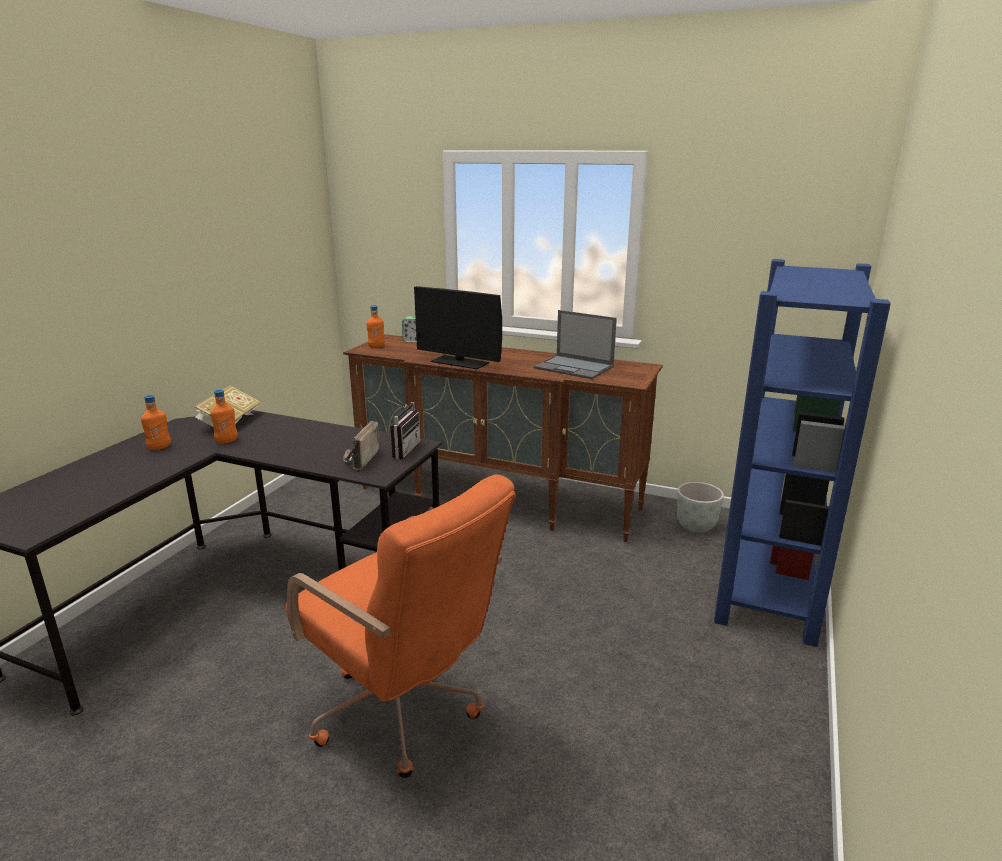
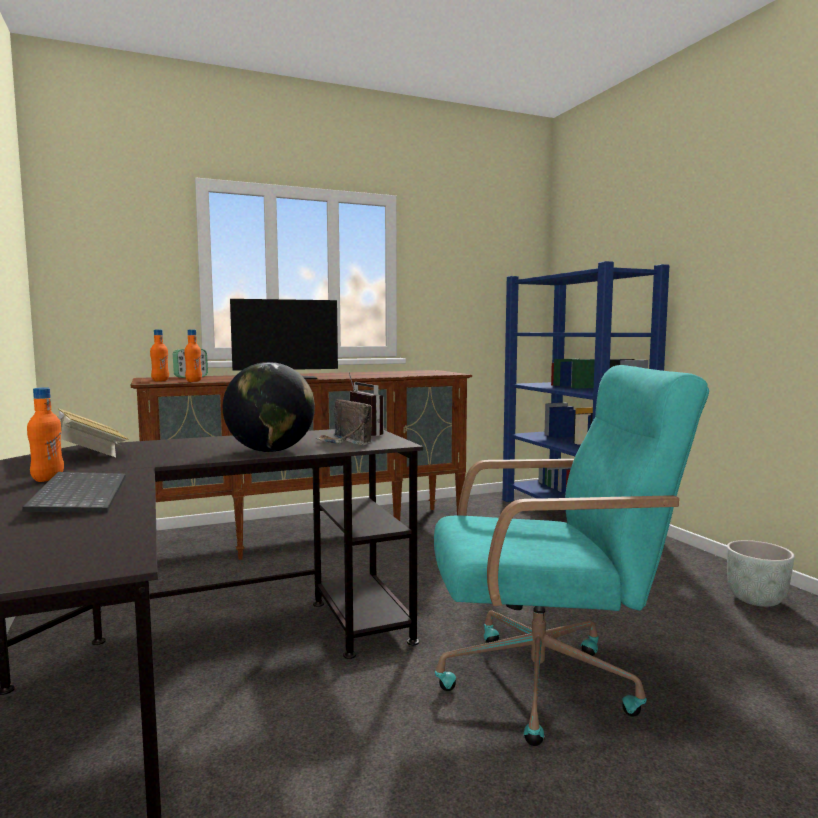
camera: 45 degrees left, 15 degrees down
orange bottle [210,389,238,444] -> orange bottle moved to [184,330,202,382]
orange office chair [286,474,516,778] -> turquoise office chair [434,365,709,746]
laptop [534,310,617,379] -> none
grey planter [677,482,724,532] -> grey planter moved to [727,540,795,607]
none -> keyboard [22,472,126,513]
none -> globe [223,362,315,452]

